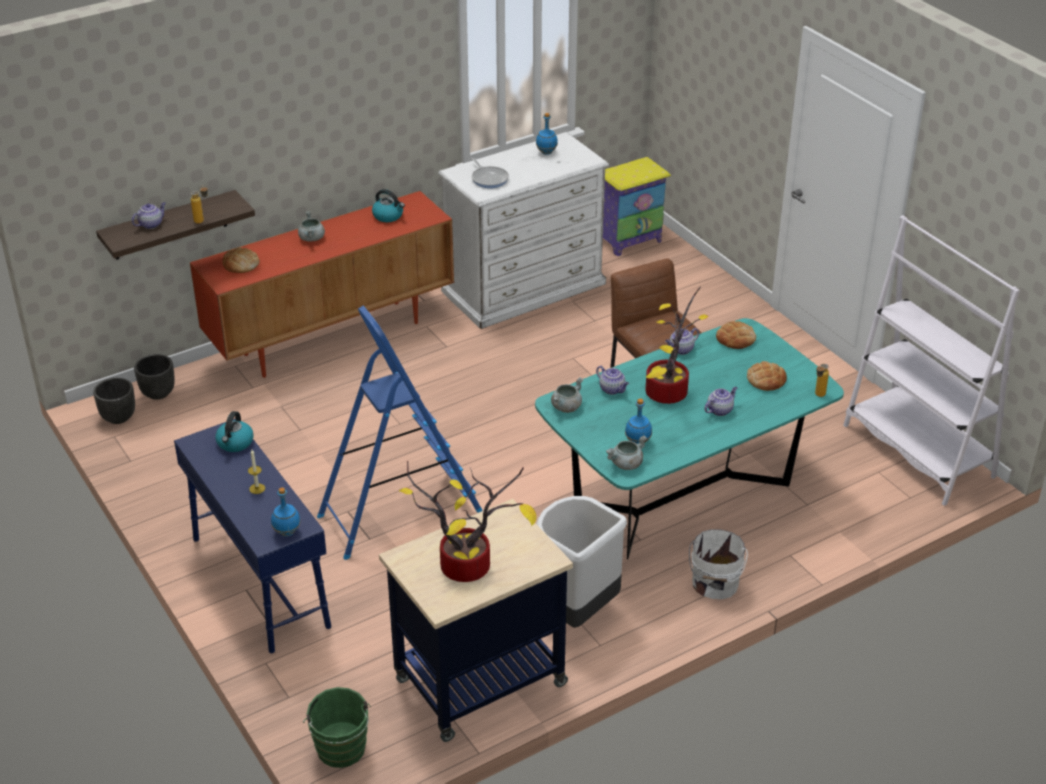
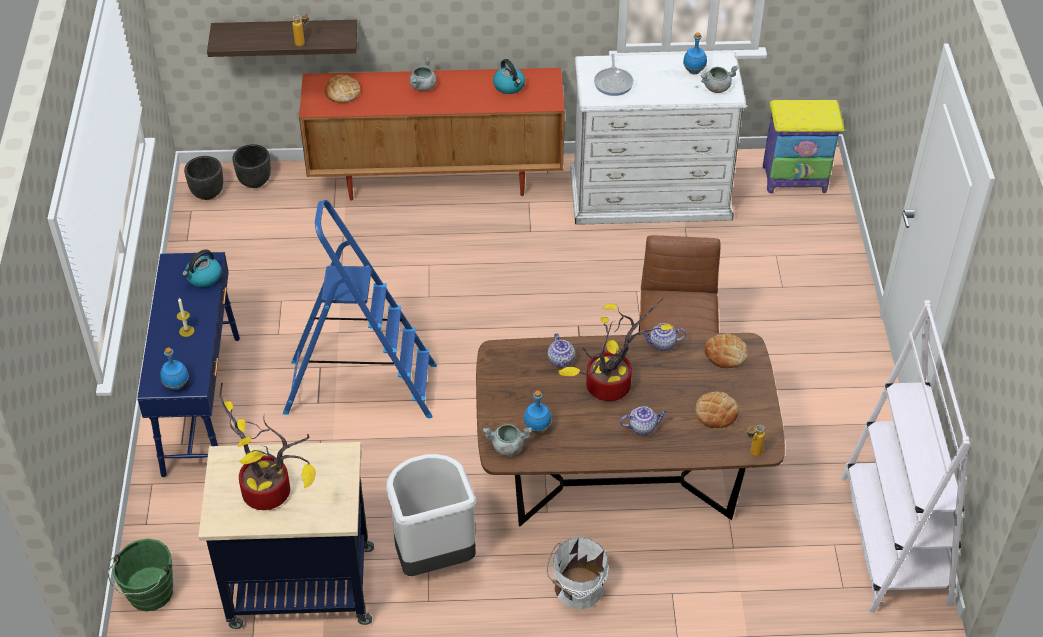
camera: 30 degrees right, 10 degrees up
teapot [132,202,166,229] -> none
turquoise dining table [535,318,844,559] -> brown dining table [476,333,785,527]
grey cooking pot [551,377,584,413] -> grey cooking pot moved to [701,65,739,93]

